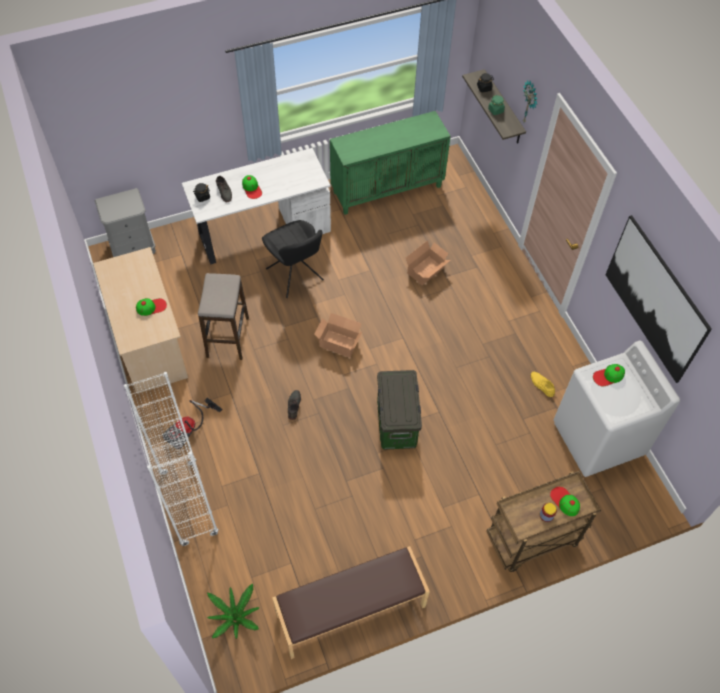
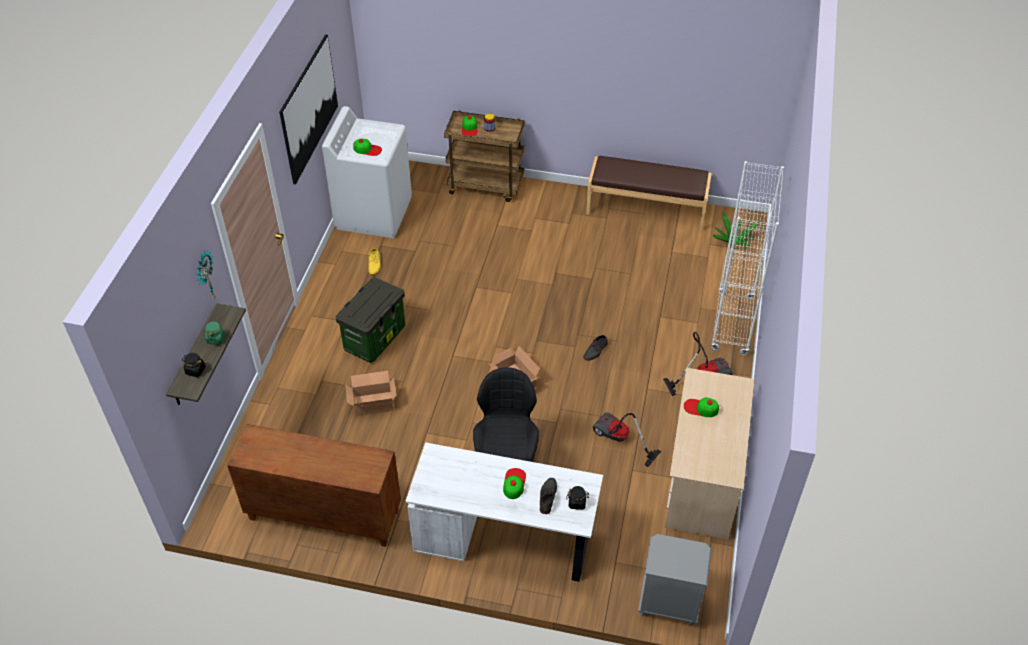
camera: 145 degrees left, 10 degrees down
stool [198,273,249,360] -> vacuum cleaner [593,412,661,467]
green cabinet [330,111,451,215] -> brown cabinet [227,424,401,547]
storage box [377,370,422,450] -> storage box moved to [336,277,405,363]

